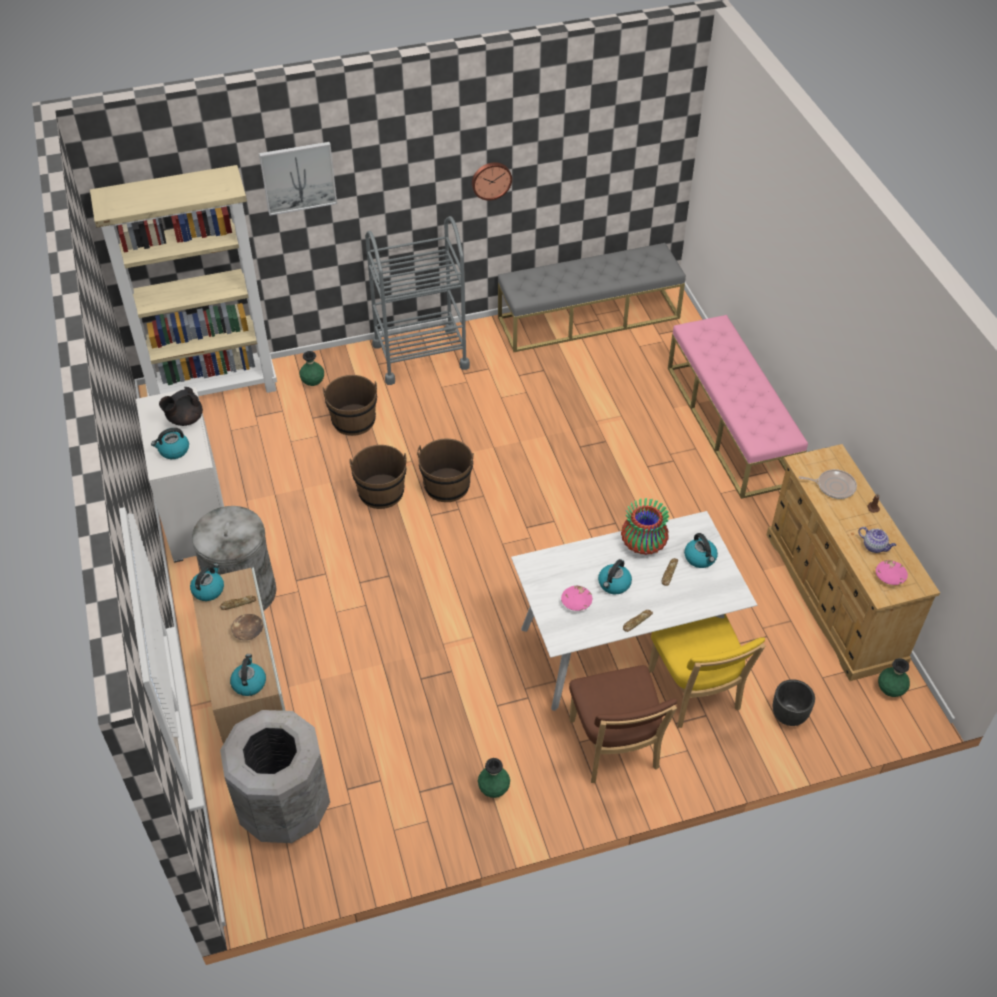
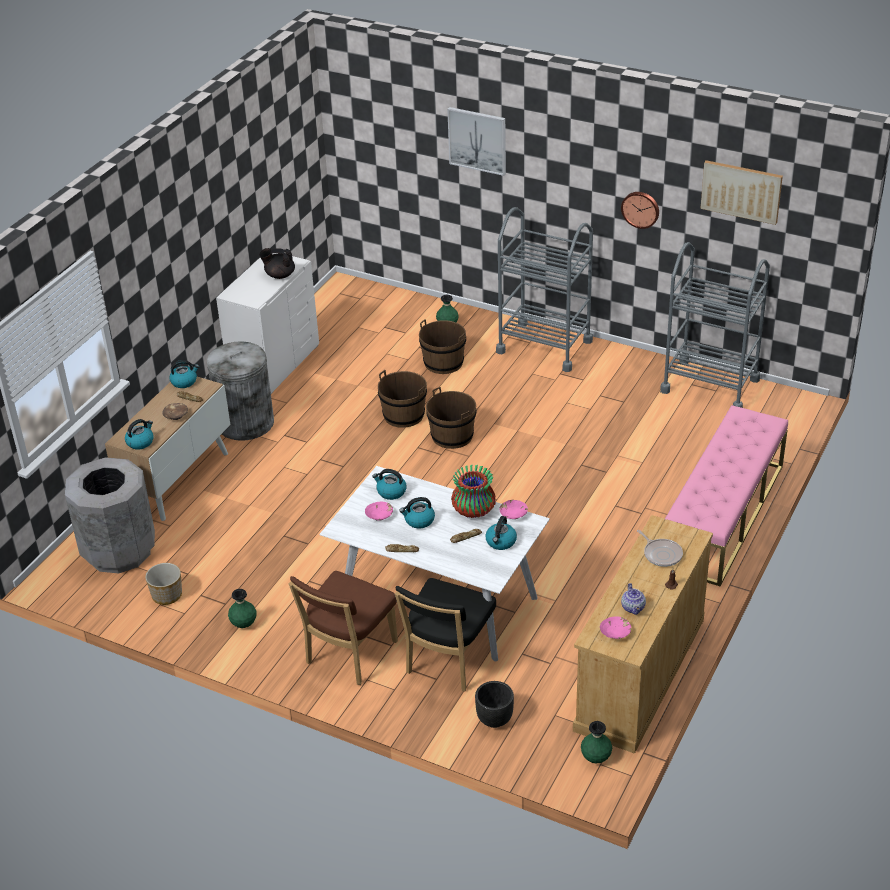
camera: 45 degrees right, 10 degrees down
beige bookcase [90,165,277,396] -> none
kettle [151,428,189,459] -> kettle moved to [372,469,407,500]
grey bench [498,243,686,352] -> grey cart [660,242,770,408]
yellow chair [648,614,765,728] -> black chair [395,578,496,691]
none -> planter [145,563,182,605]
none -> pink bowl [500,500,528,519]
none -> picture [700,160,783,225]

